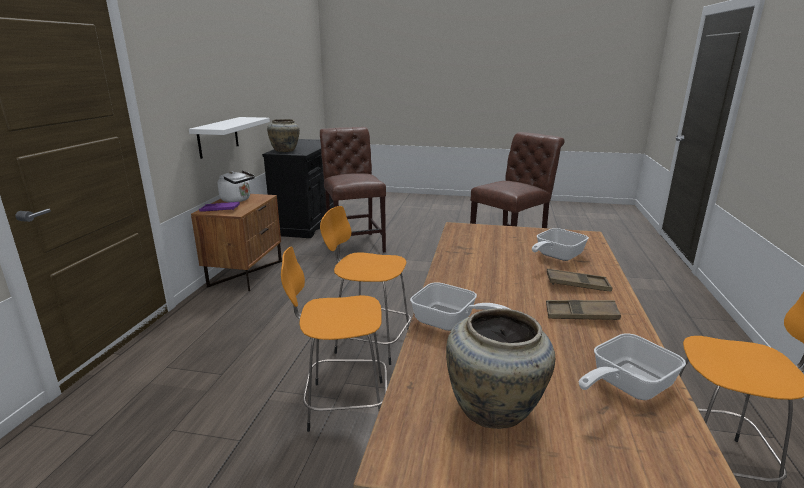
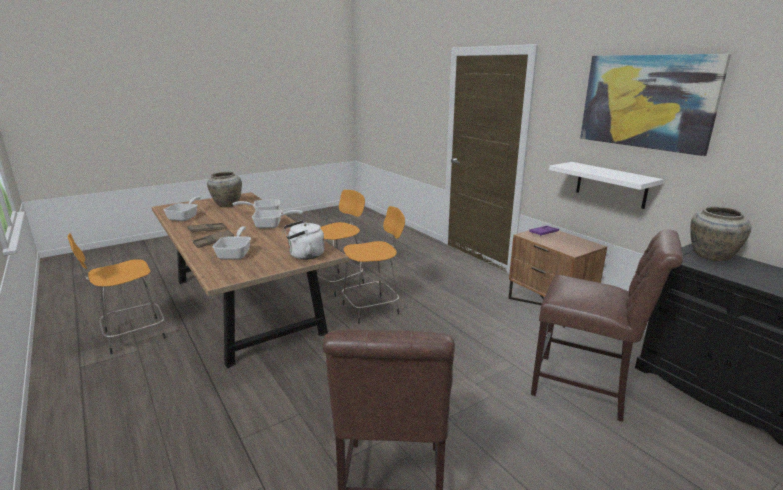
camera: 135 degrees right, 0 degrees up
white kettle [218,170,255,202] -> white kettle moved to [284,220,325,260]
none -> frying pan [252,210,303,228]
none -> picture [580,54,731,156]

